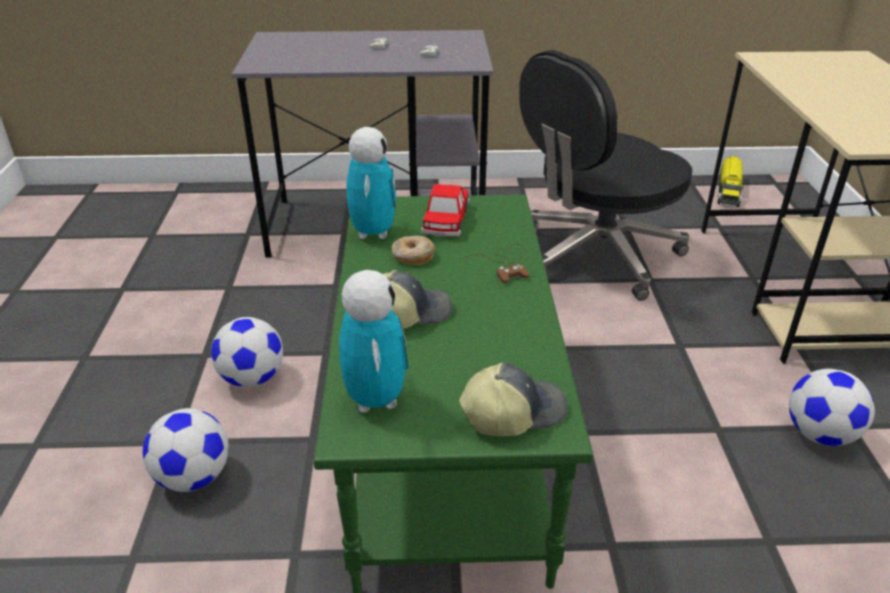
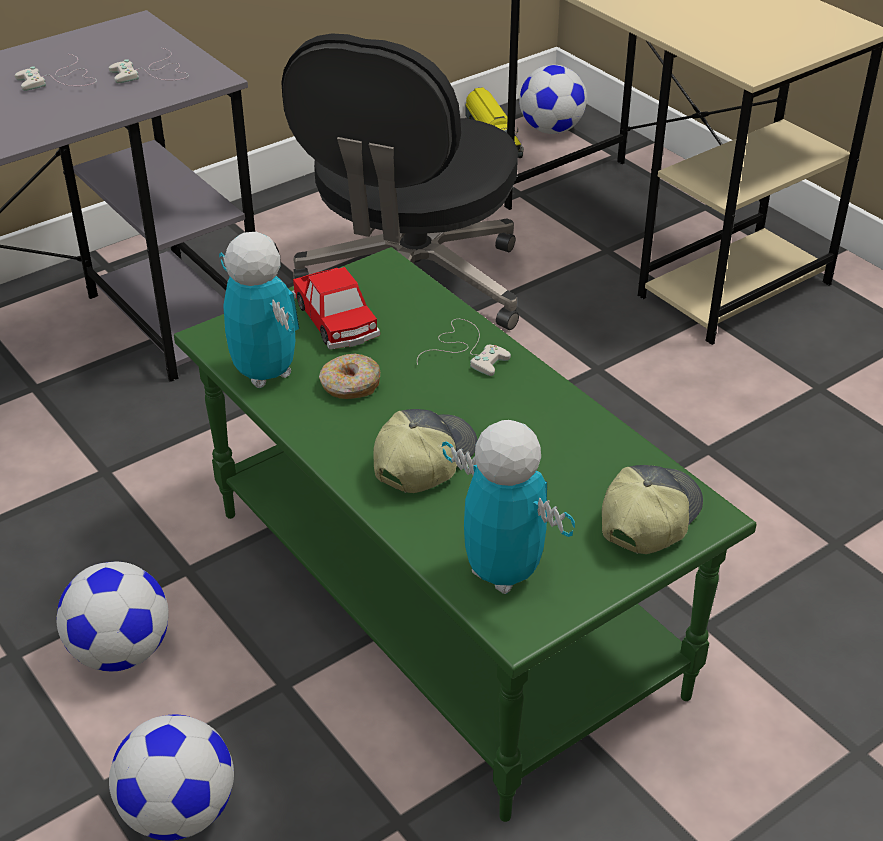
camera: 35 degrees left, 5 degrees up
brown game controller [463,244,529,284] -> white game controller [417,319,511,376]
football [789,369,875,446] -> football moved to [519,65,587,134]

